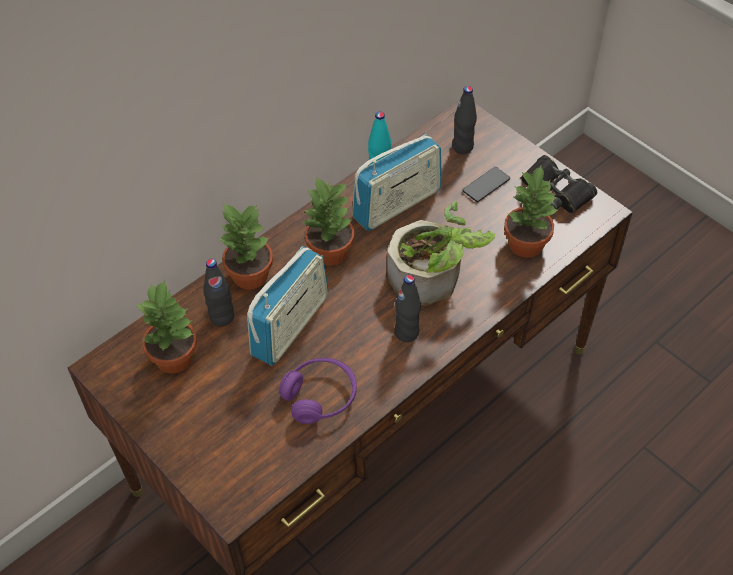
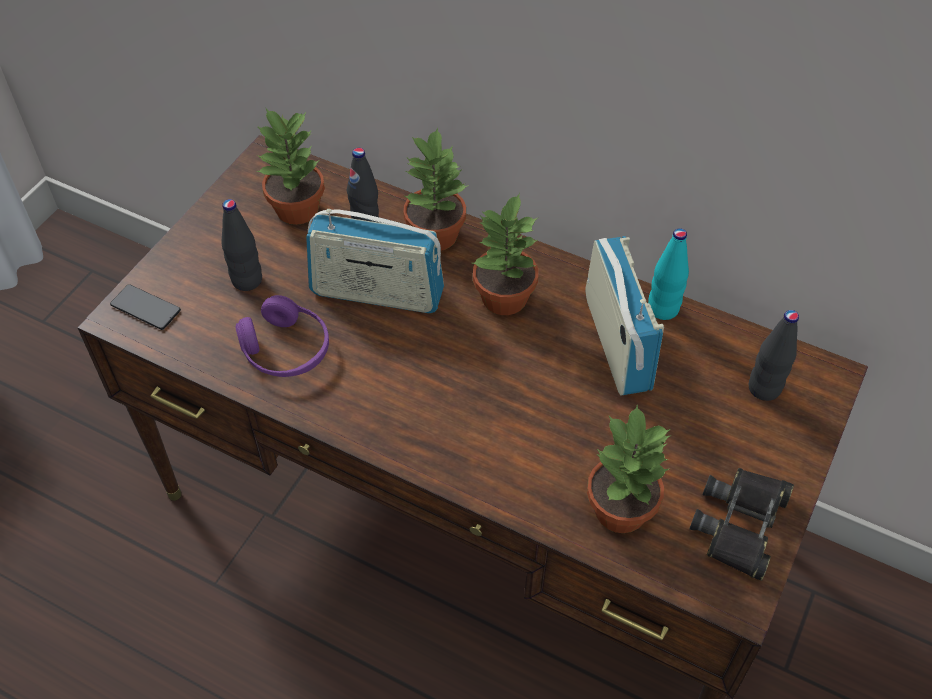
camera: 70 degrees right, 0 degrees up
radio [352,134,442,231] -> radio turned 135 degrees counterclockwise [586,236,664,395]
potted plant [387,201,495,306] -> none
black bottle [395,275,421,342] -> black bottle moved to [221,199,262,291]
phone [462,167,510,202] -> phone moved to [110,284,181,330]

